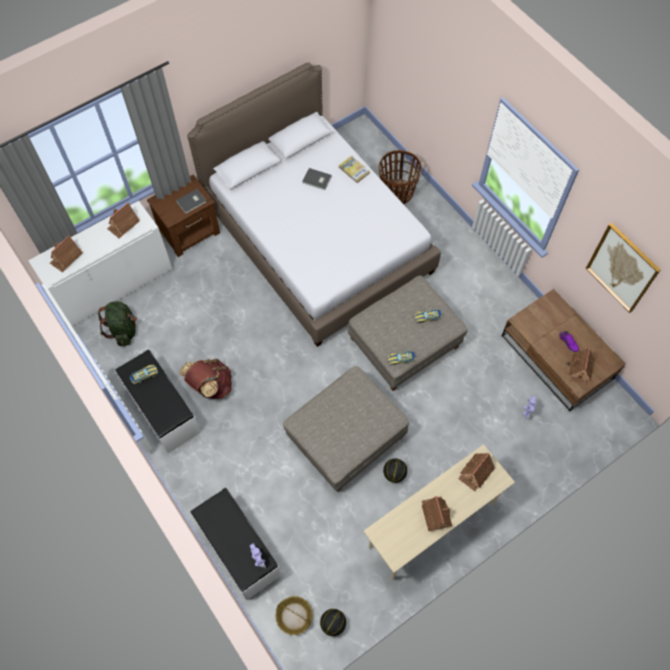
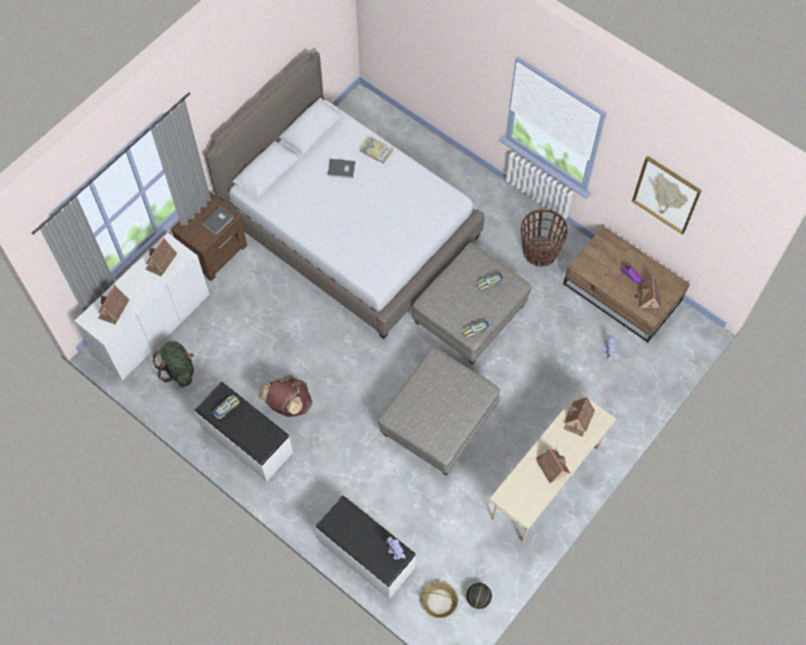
camera: 15 degrees left, 0 degrees up
basket [379,150,422,204] -> basket moved to [521,209,568,267]
basketball [383,458,407,483] -> none

